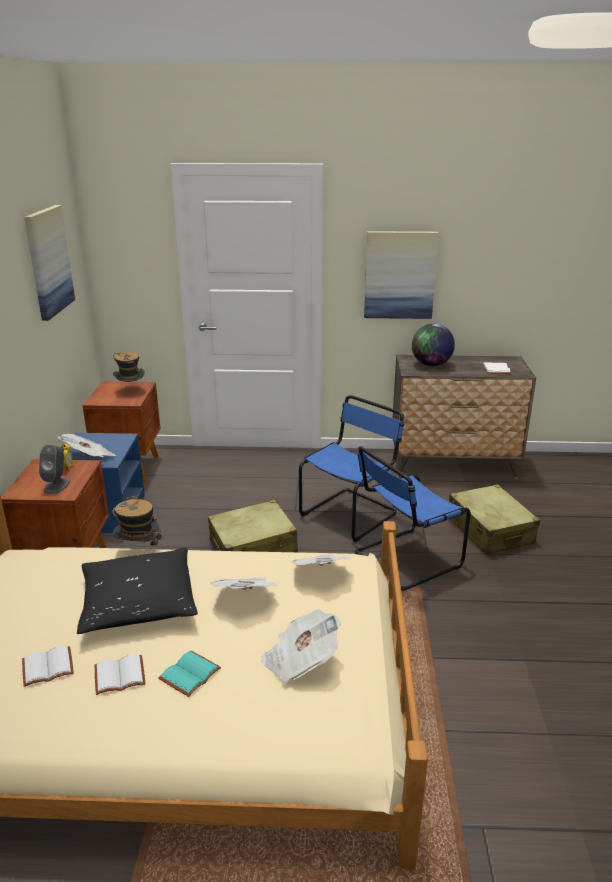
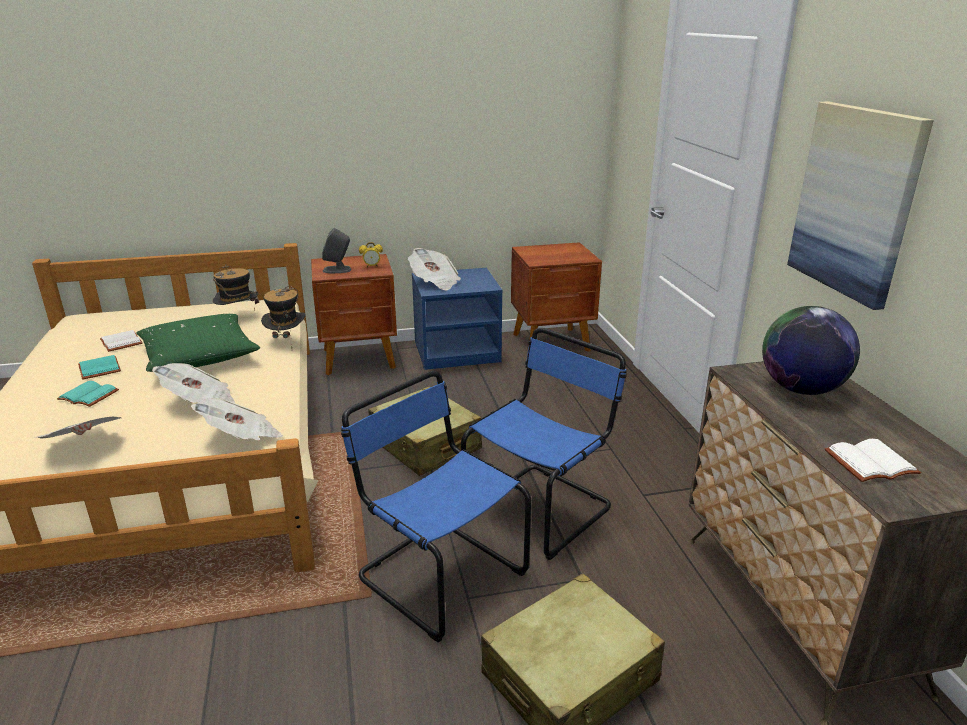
camera: 75 degrees right, 0 degrees up
picture [24,205,75,321] -> none
black pillow [77,548,198,634] -> green pillow [136,314,260,372]
white book [95,654,145,695] -> turquoise book [78,355,121,380]
hat [113,352,145,385] -> hat moved to [213,264,259,311]
blue chair [299,395,404,542] -> blue chair turned 75 degrees counterclockwise [461,328,627,560]

